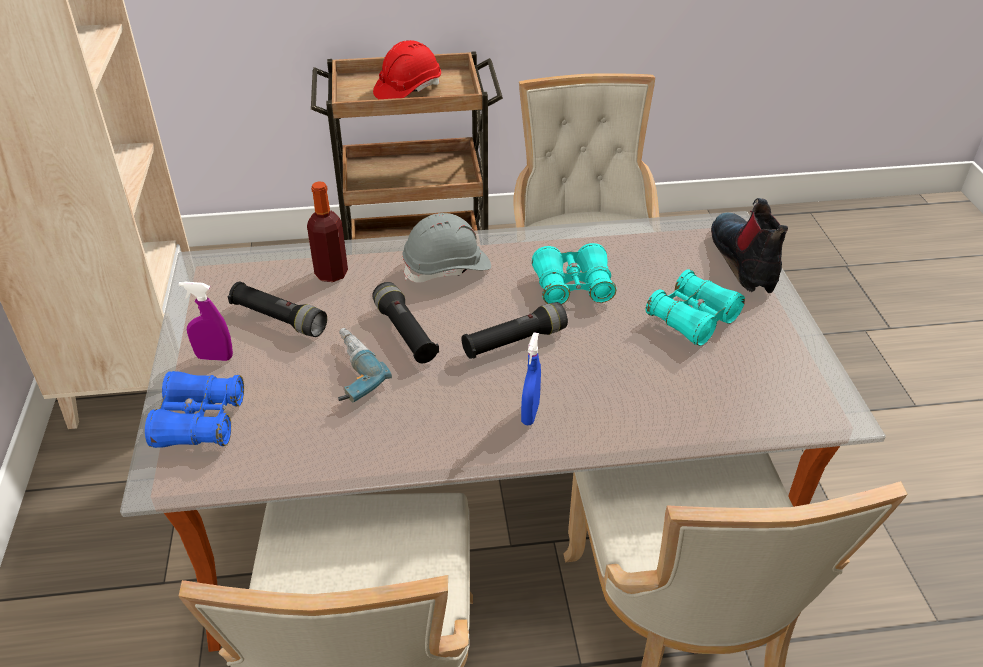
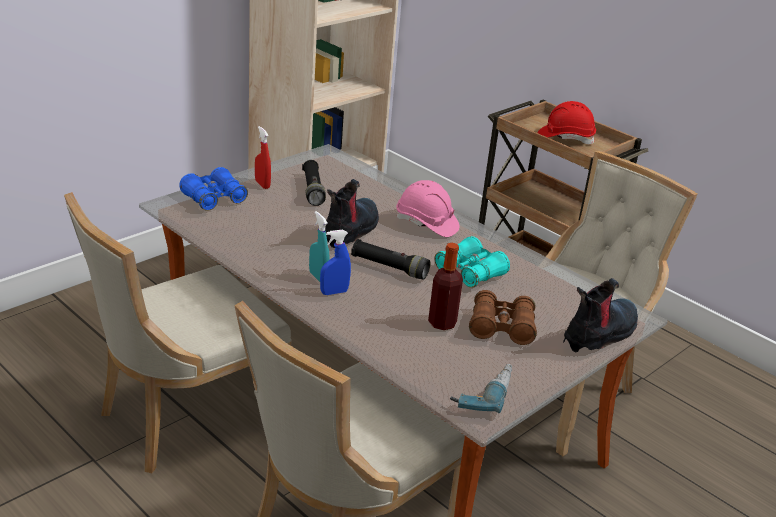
camera: 50 degrees right, 10 degrees down
purple spray bottle [179,281,233,361] -> red spray bottle [255,126,271,189]
bottle [307,181,348,282] -> bottle moved to [428,243,463,330]
power drill [338,328,392,403] -> power drill moved to [450,364,512,414]
black flashlight [372,282,439,363] -> boot [325,179,379,248]
grey hard hat [403,213,491,283] -> pink hard hat [396,180,460,237]
turquoise binoculars [646,269,745,346] -> brown binoculars [469,290,537,345]
none -> turquoise spray bottle [309,211,330,282]

